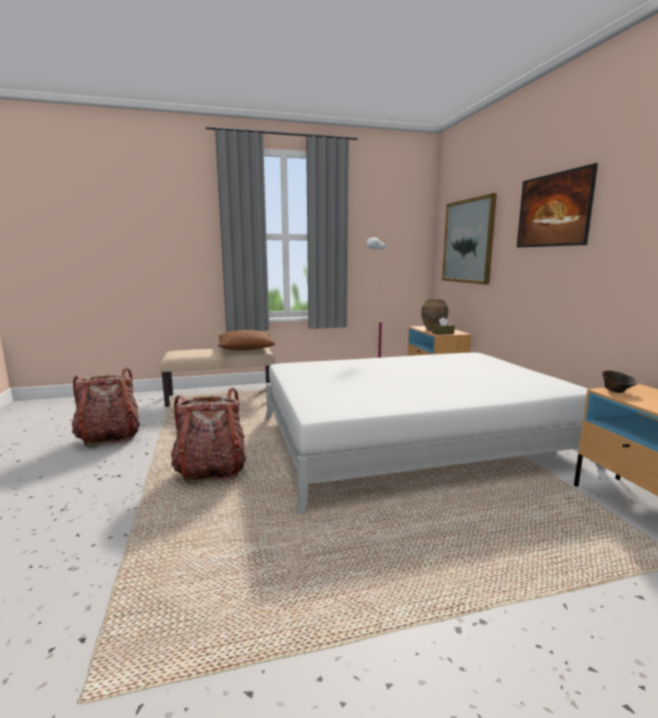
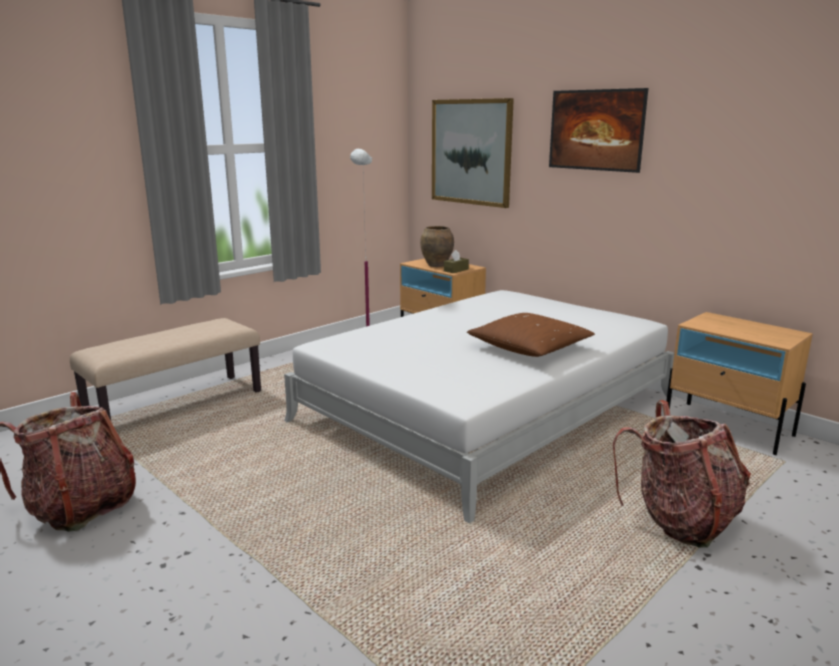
camera: 30 degrees left, 5 degrees up
backpack [171,387,246,485] -> backpack moved to [613,400,751,547]
brown pillow [218,330,275,351] -> brown pillow moved to [467,313,595,357]
brown bowl [602,371,637,393] -> none

